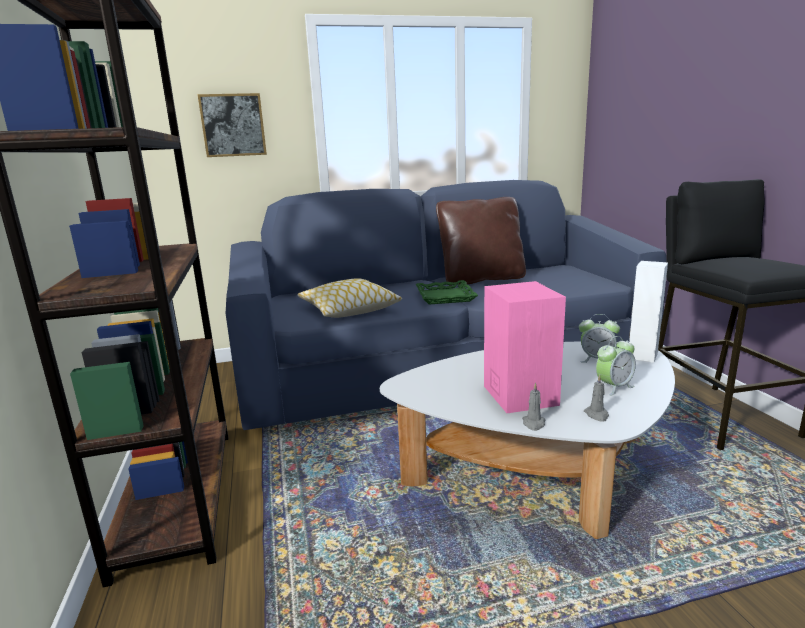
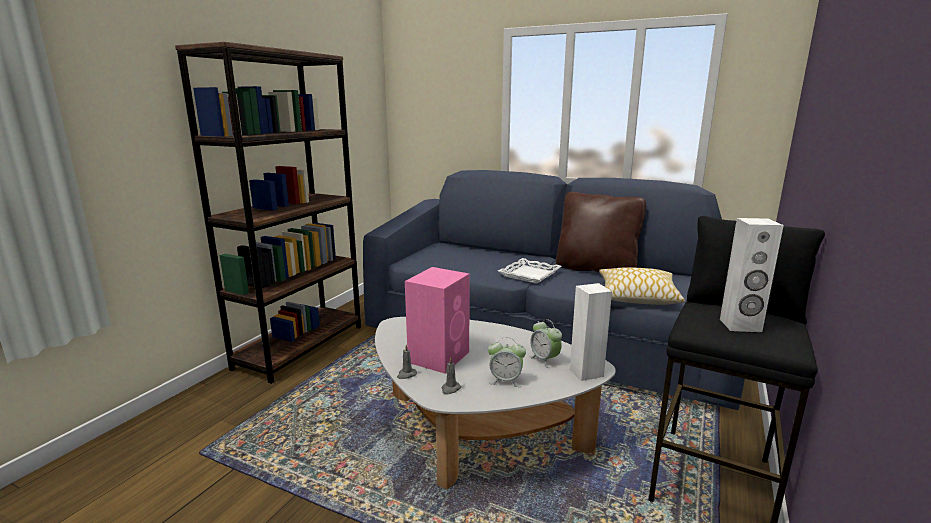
camera: 40 degrees right, 0 degrees up
picture [198,93,267,157] -> none
pillow [297,278,402,318] -> pillow moved to [599,267,685,305]
green tray [416,280,478,304] -> white tray [498,258,562,284]
none -> white speaker [720,218,784,332]

